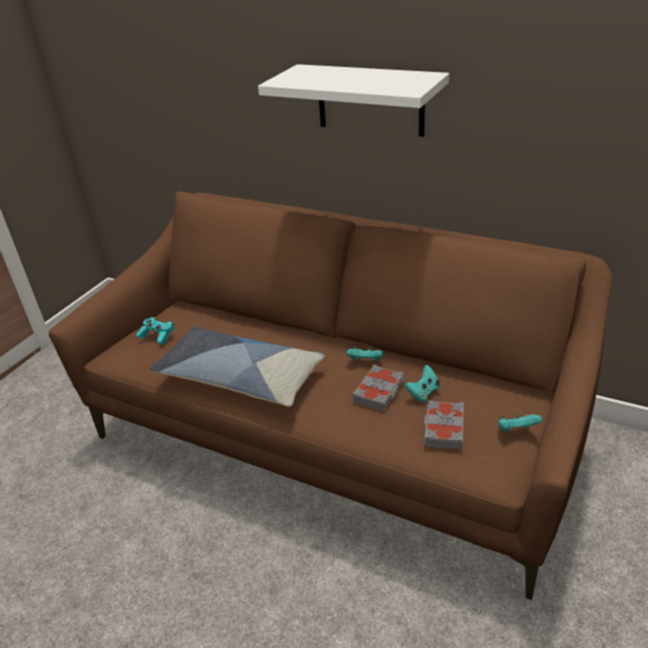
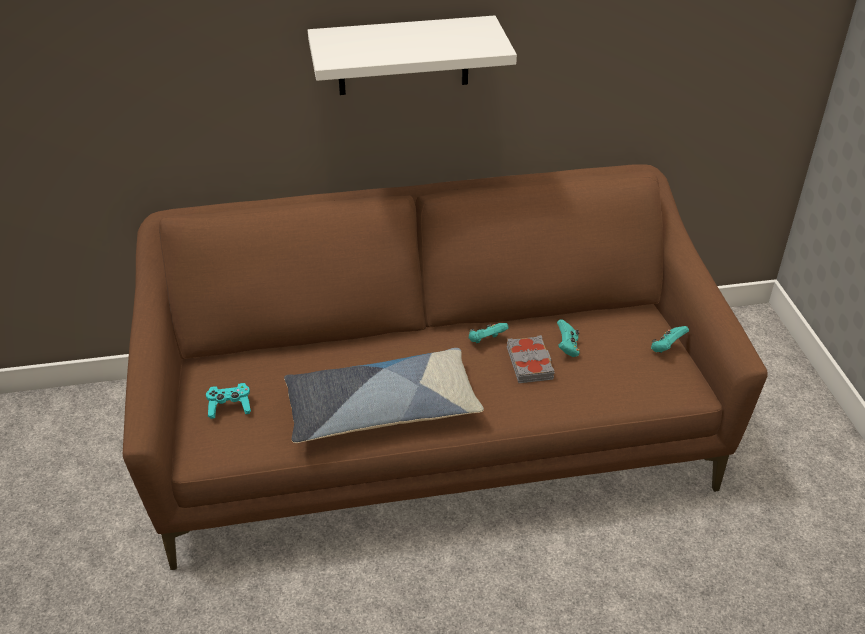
camera: 40 degrees left, 5 degrees up
grey book [424,400,464,449] -> none

